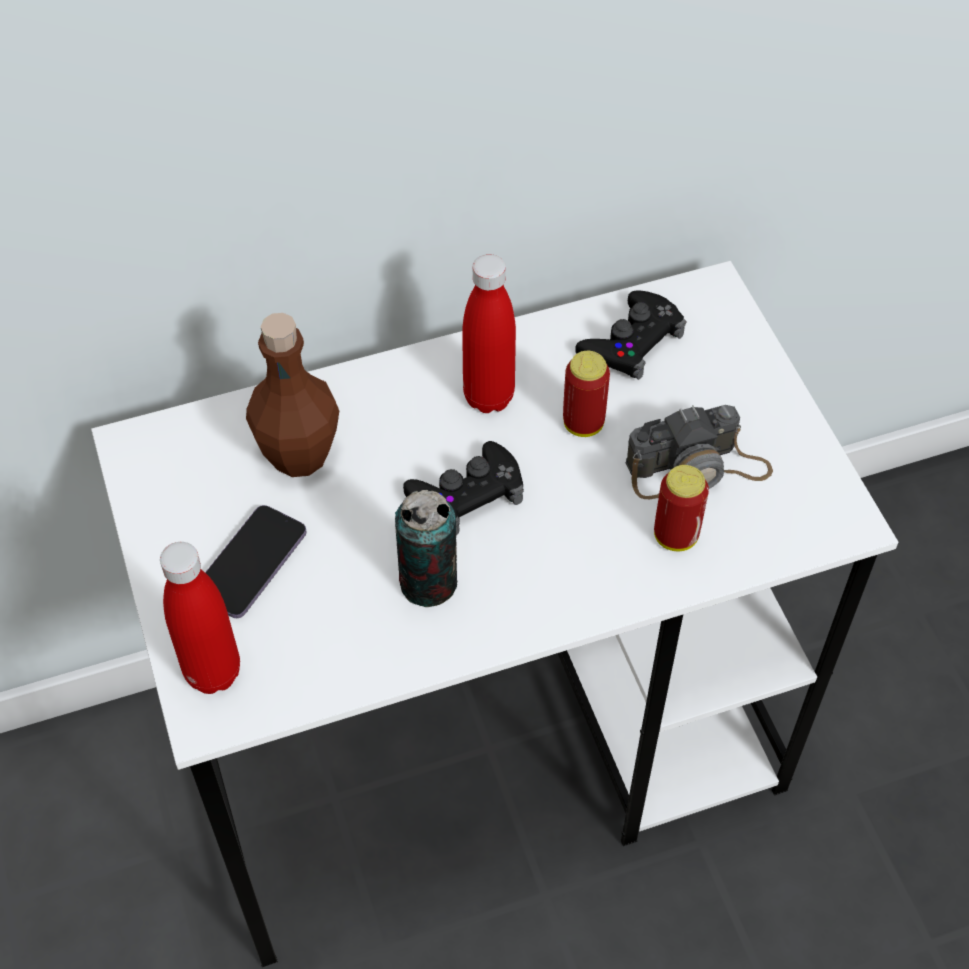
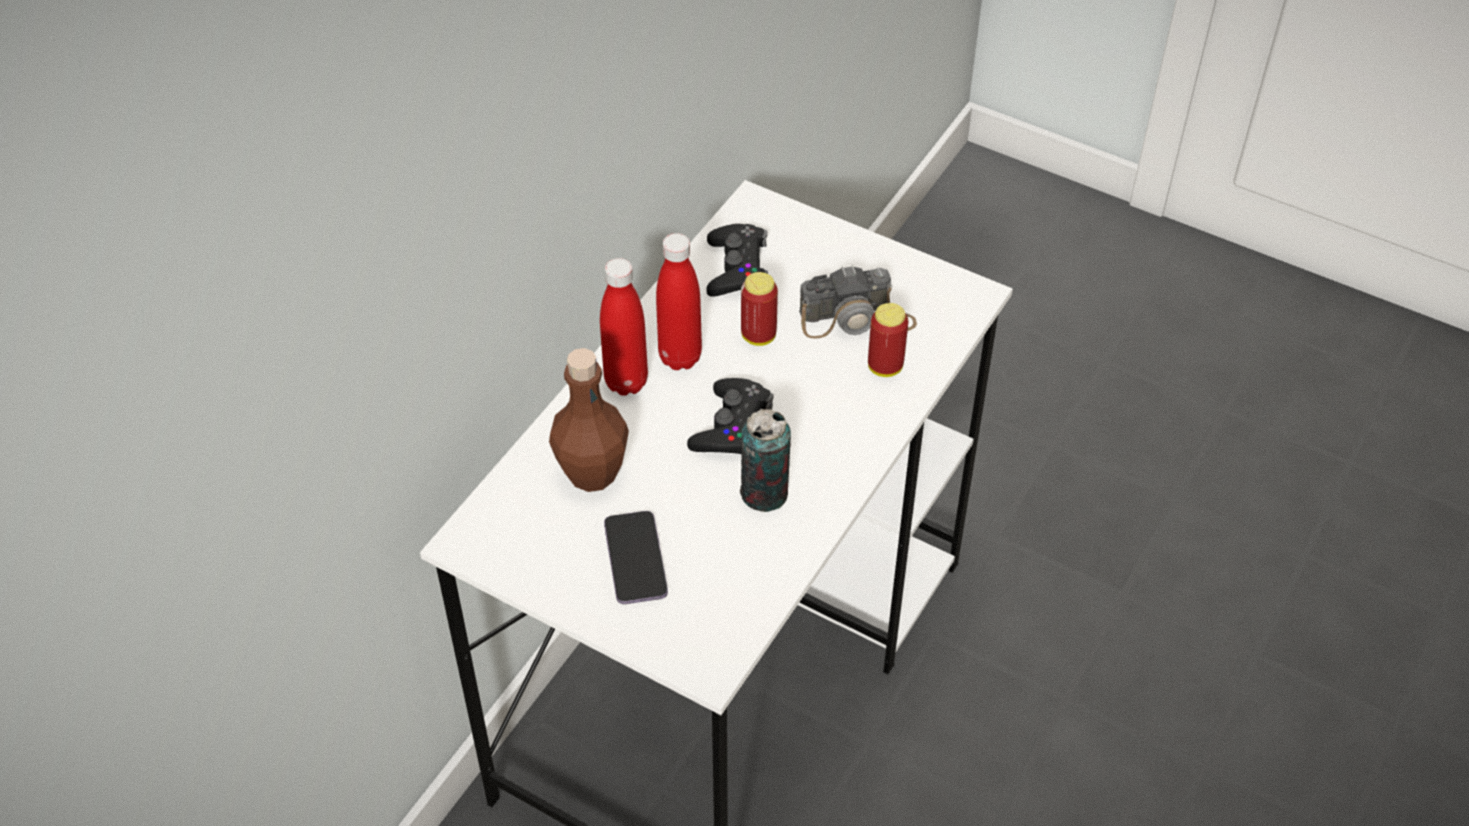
camera: 40 degrees left, 5 degrees down
red bottle [160,542,240,694] -> red bottle moved to [600,258,648,396]
camera [626,405,773,499] -> camera turned 45 degrees clockwise [799,265,917,339]

